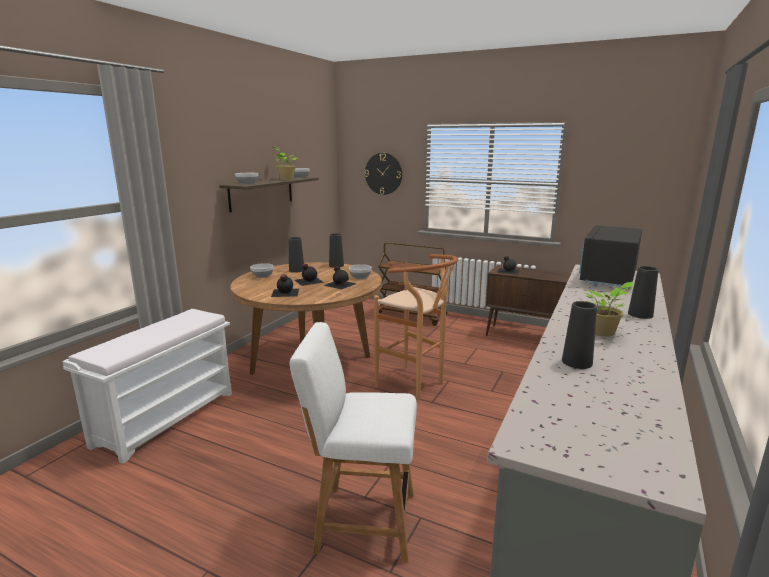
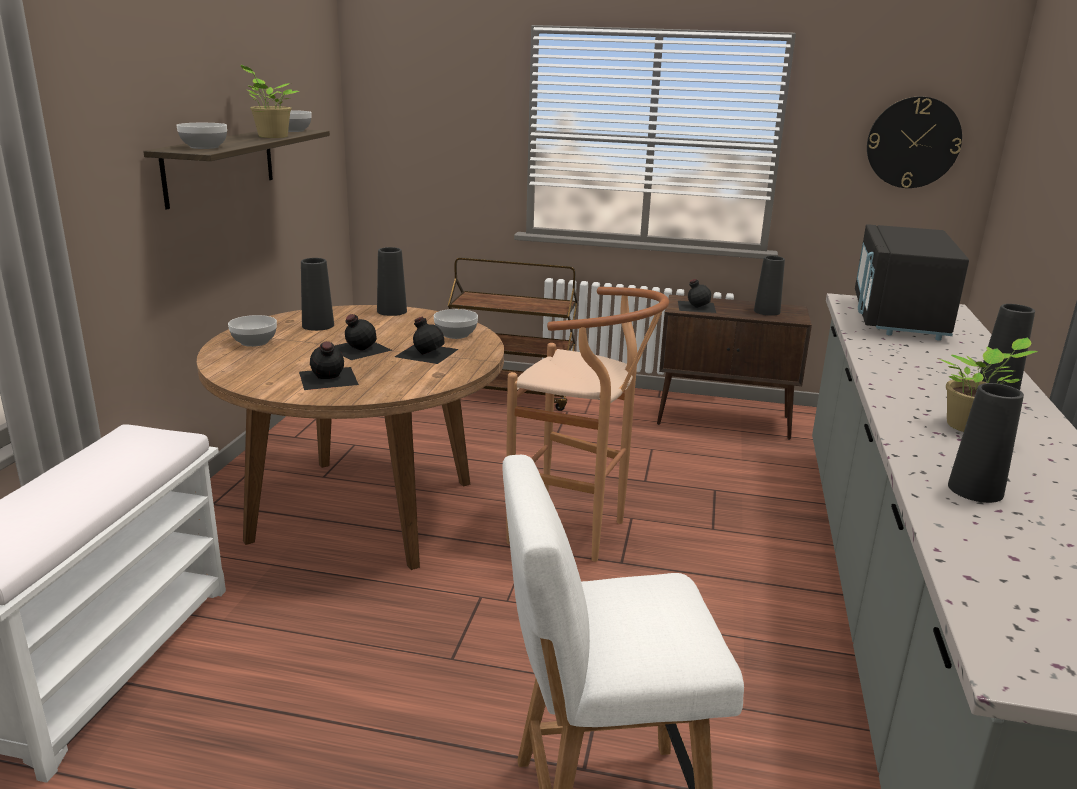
camera: 15 degrees left, 5 degrees up
wall clock [365,153,402,195] -> wall clock moved to [867,97,962,188]
none -> black vase [754,256,785,316]

